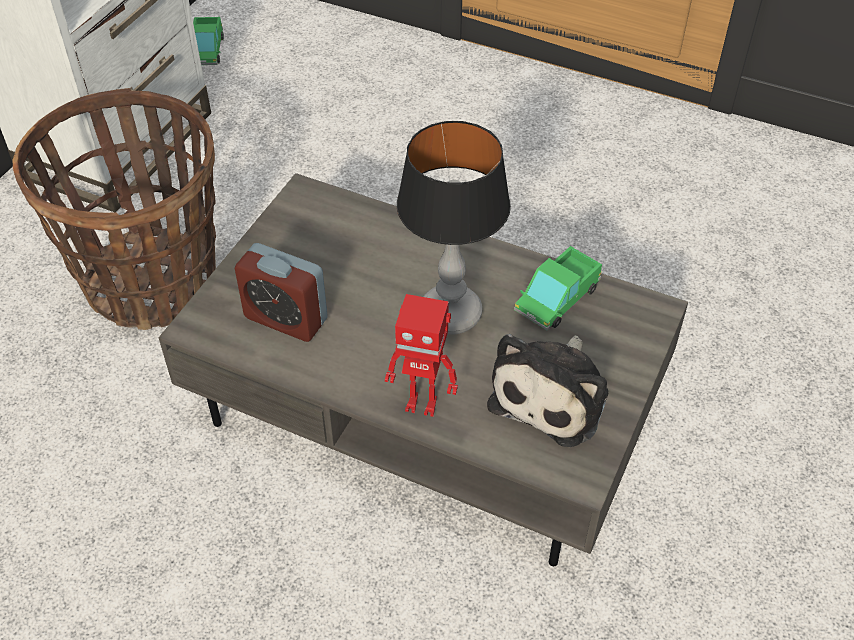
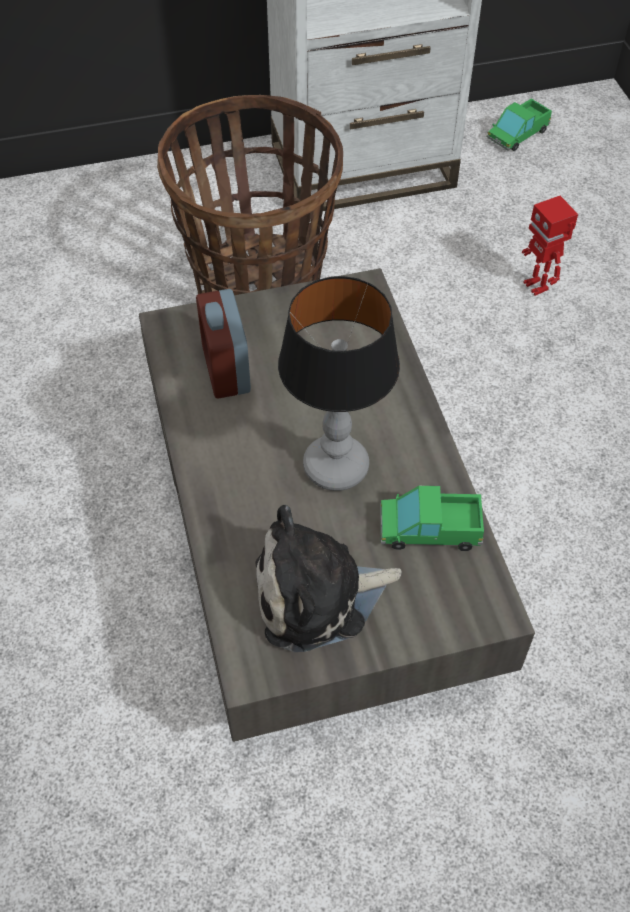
camera: 50 degrees right, 5 degrees up
toy robot [385,294,458,417] -> toy robot moved to [522,196,578,296]

